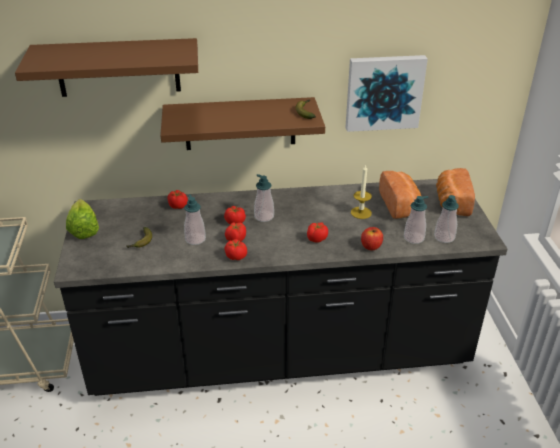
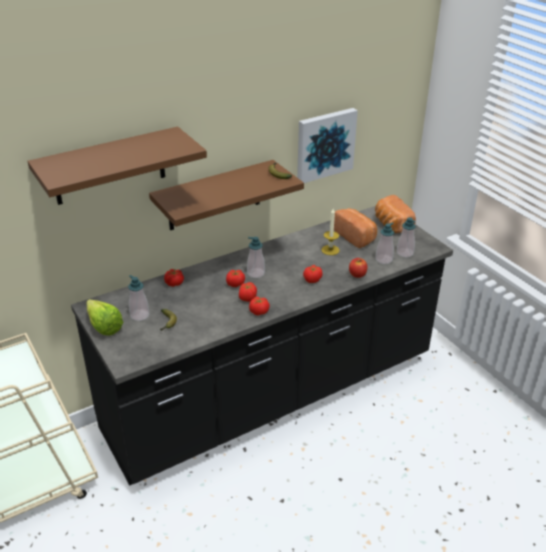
camera: 25 degrees left, 0 degrees up
soap dispenser [184,194,206,245] -> soap dispenser moved to [128,275,150,321]

